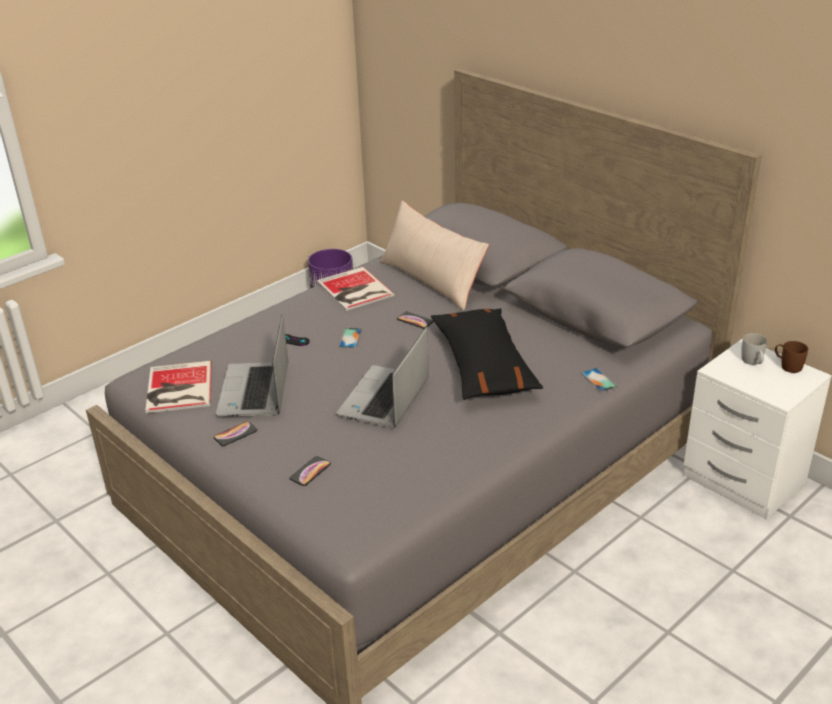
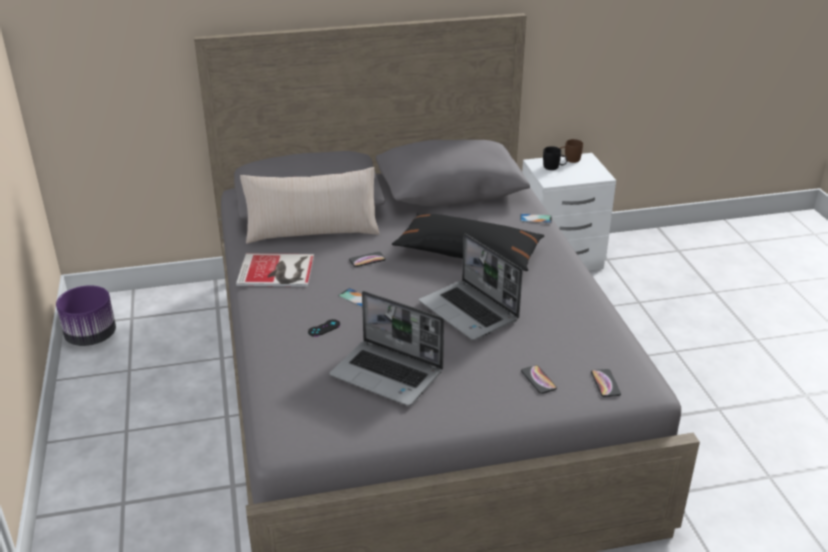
camera: 60 degrees left, 0 degrees up
book [145,361,212,413] -> none
phone [214,421,257,446] -> phone moved to [591,369,621,397]
white mug [741,333,767,365] -> black mug [543,146,567,170]

